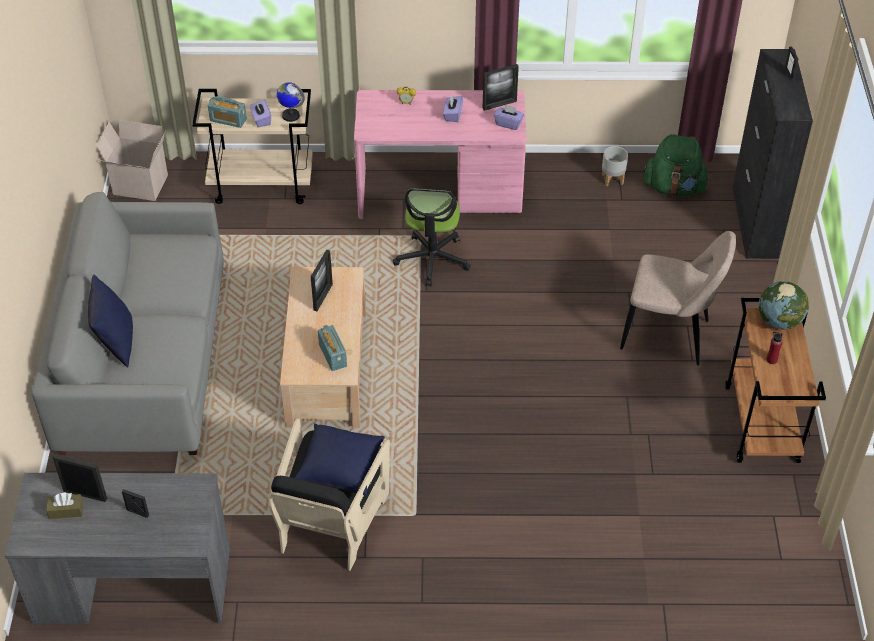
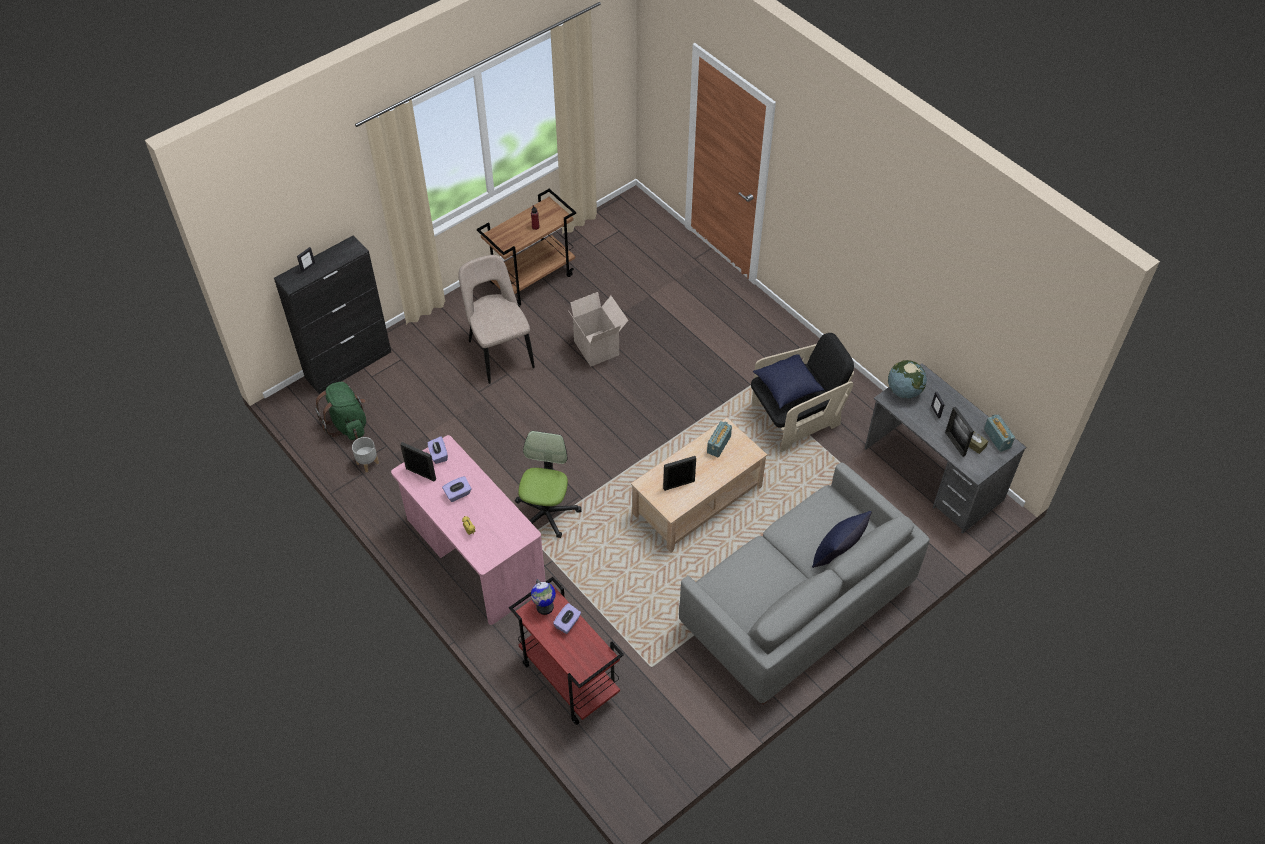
camera: 130 degrees left, 5 degrees up
cardboard box [96,120,168,201] -> cardboard box moved to [569,292,629,367]
beige cart [192,89,313,204] -> red cart [509,577,624,725]
radio [208,96,247,128] -> radio moved to [984,414,1015,452]
office chair [393,189,471,286] -> office chair turned 45 degrees counterclockwise [515,431,582,538]
globe [758,281,809,330] -> globe moved to [888,360,927,399]

